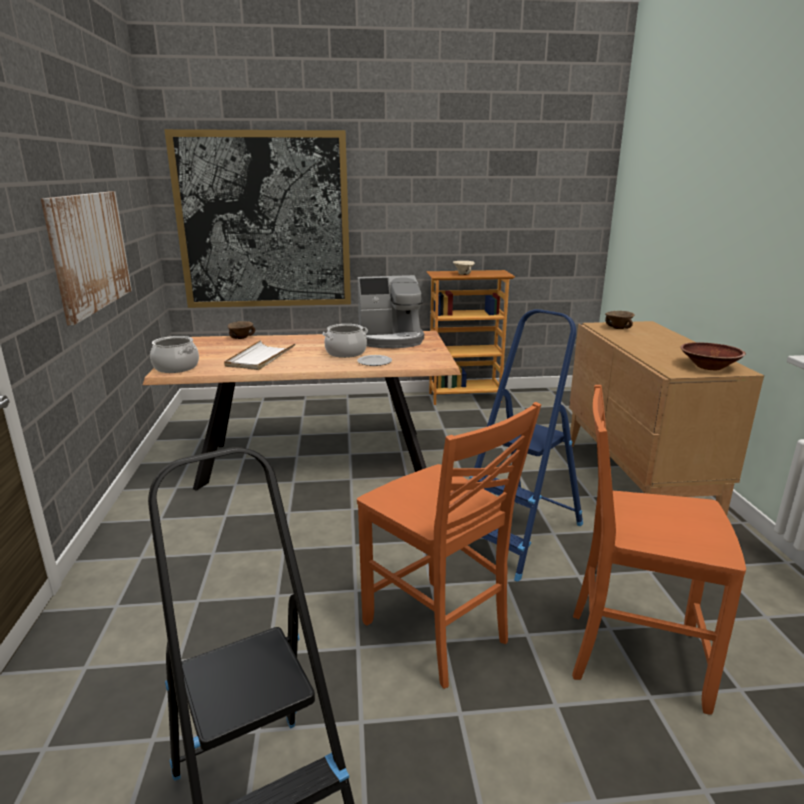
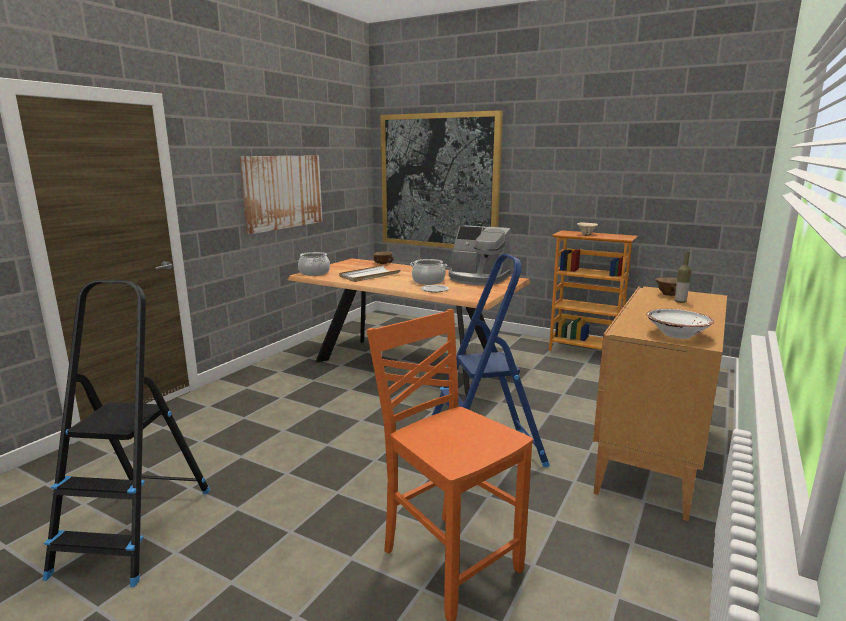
camera: 35 degrees right, 5 degrees down
orange chair [357,402,541,689] -> none
brown bowl [680,342,746,370] -> white bowl [646,309,714,339]
none -> bottle [675,252,691,303]

